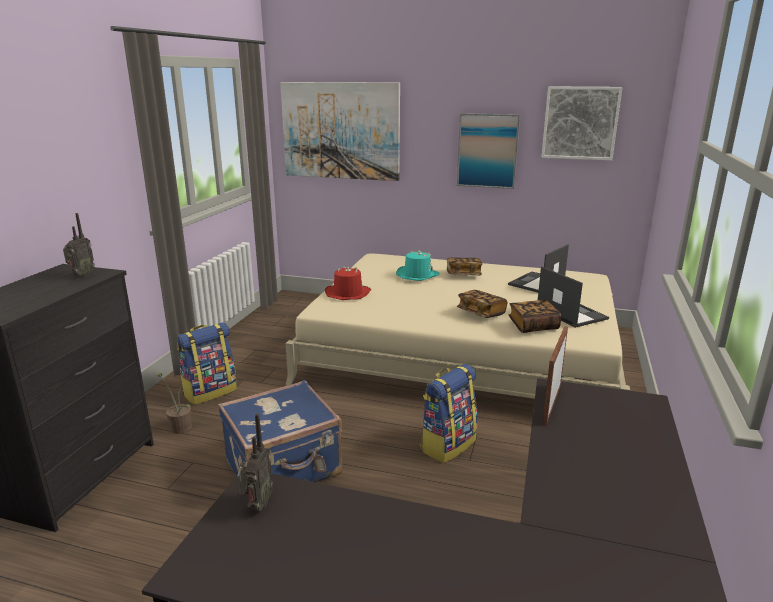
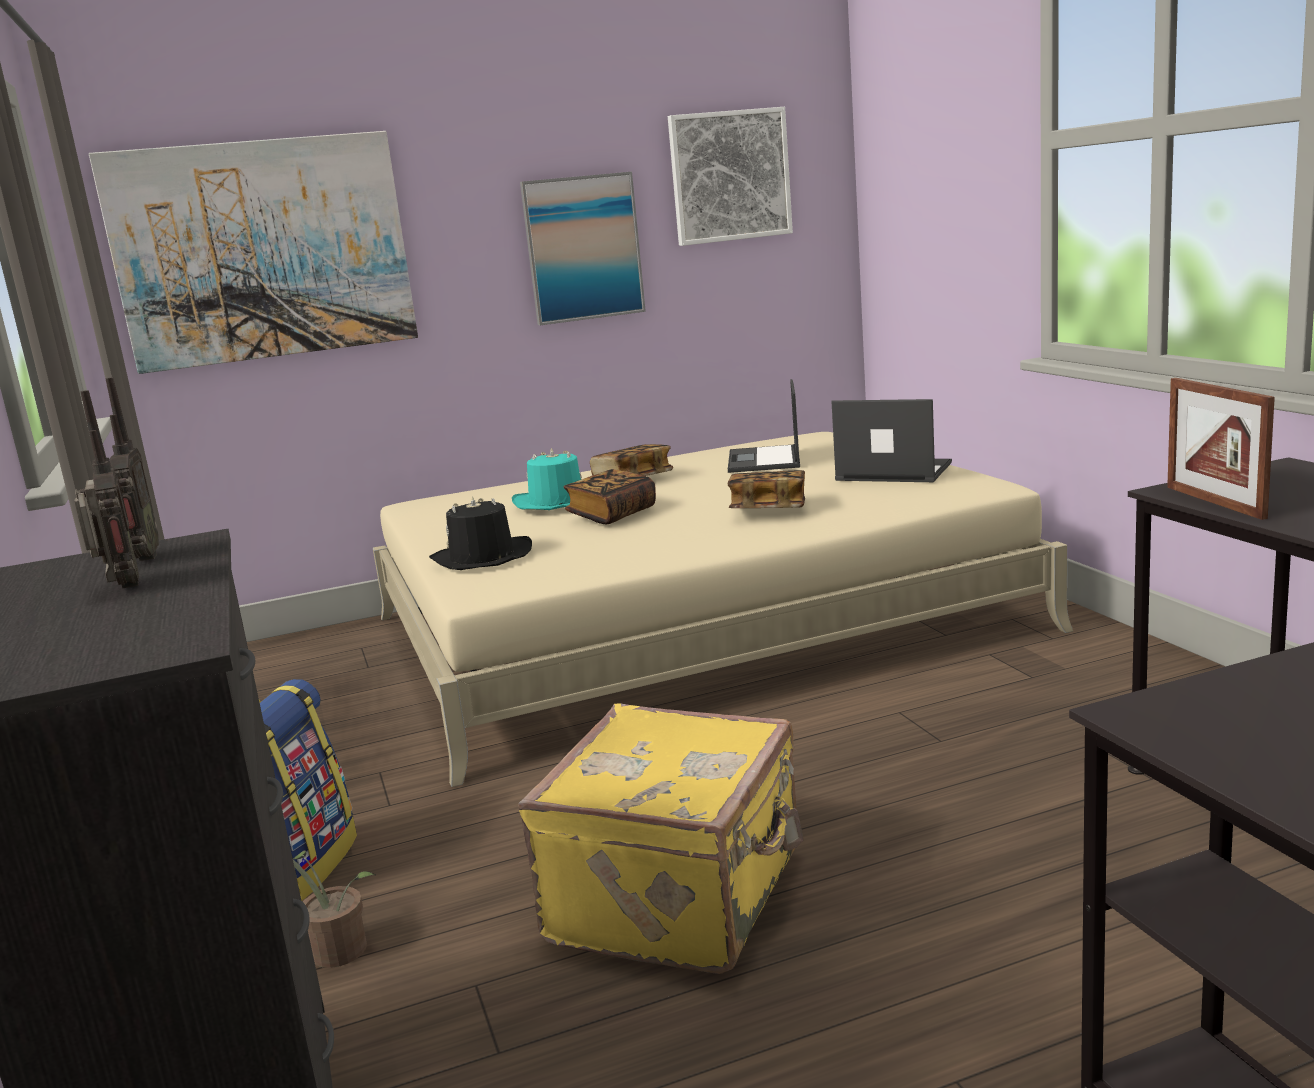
camera: 35 degrees left, 5 degrees down
blue suitcase [218,380,342,482] -> yellow suitcase [518,703,803,974]
radio [237,413,273,511] -> radio moved to [74,390,139,588]
red hat [325,267,371,300] -> black hat [429,496,532,570]
backpack [420,364,477,463] -> none
book [509,300,562,333] -> book moved to [563,469,656,524]

